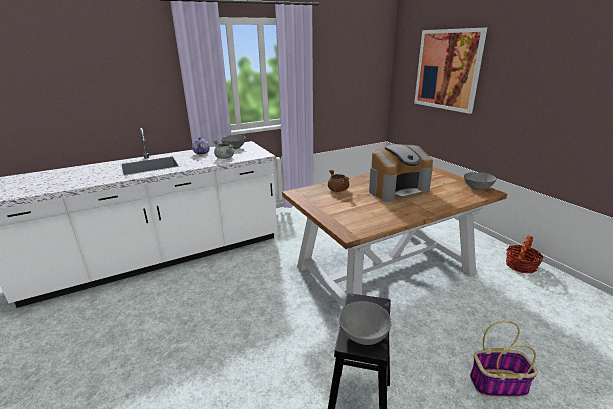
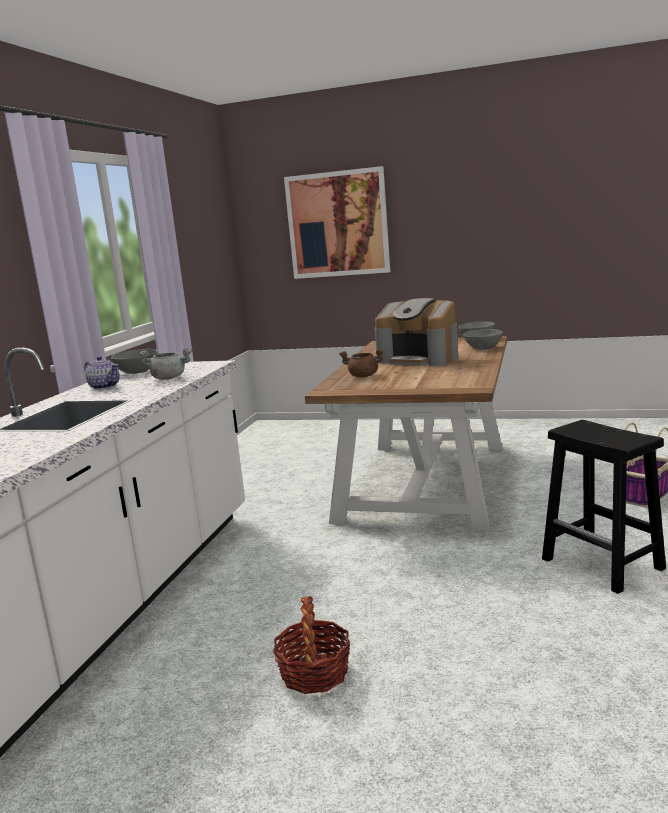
camera: 45 degrees left, 10 degrees down
grey bowl [339,301,392,345] -> grey bowl moved to [463,329,503,350]
coffee machine [369,144,433,202] -> coffee machine turned 105 degrees clockwise [375,298,458,366]
basket [506,236,544,273] -> basket moved to [273,596,351,694]

